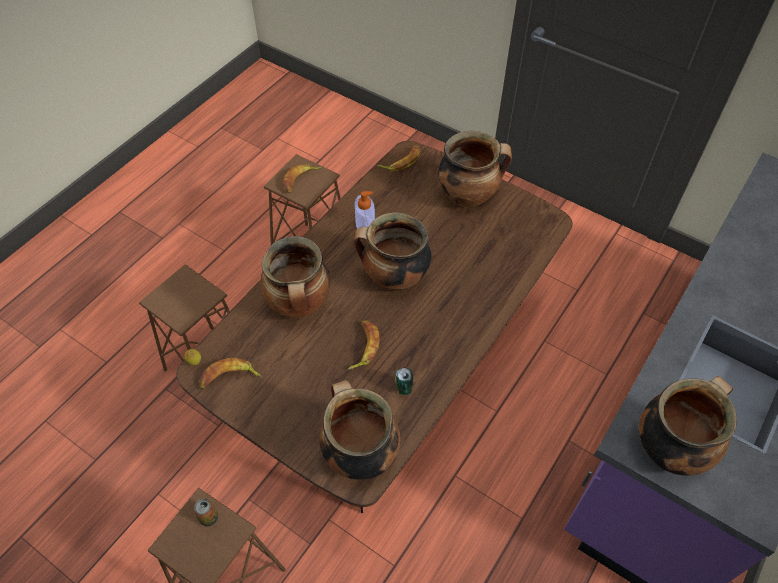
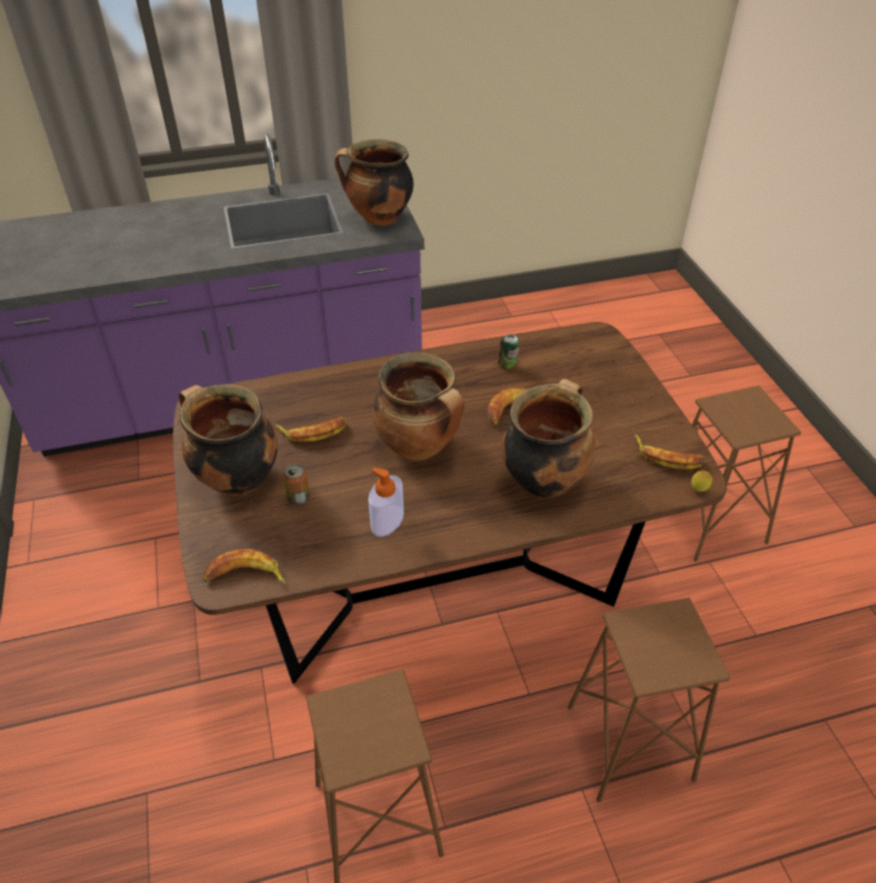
camera: 140 degrees left, 10 degrees down
can [193,499,218,526] -> can moved to [283,464,310,505]
banana [283,164,322,193] -> banana moved to [275,417,346,442]
cooking pot [319,380,400,480] -> none

